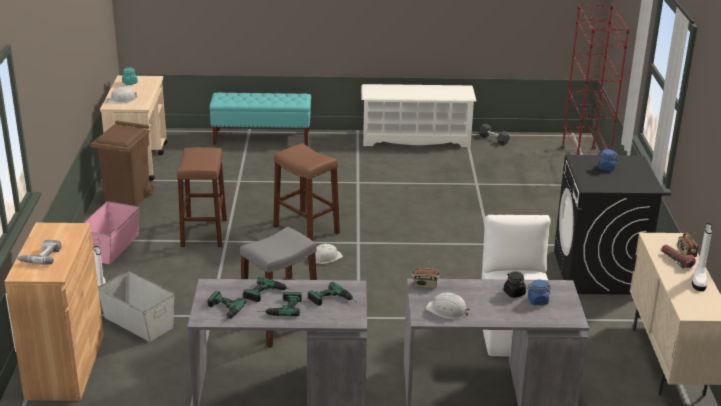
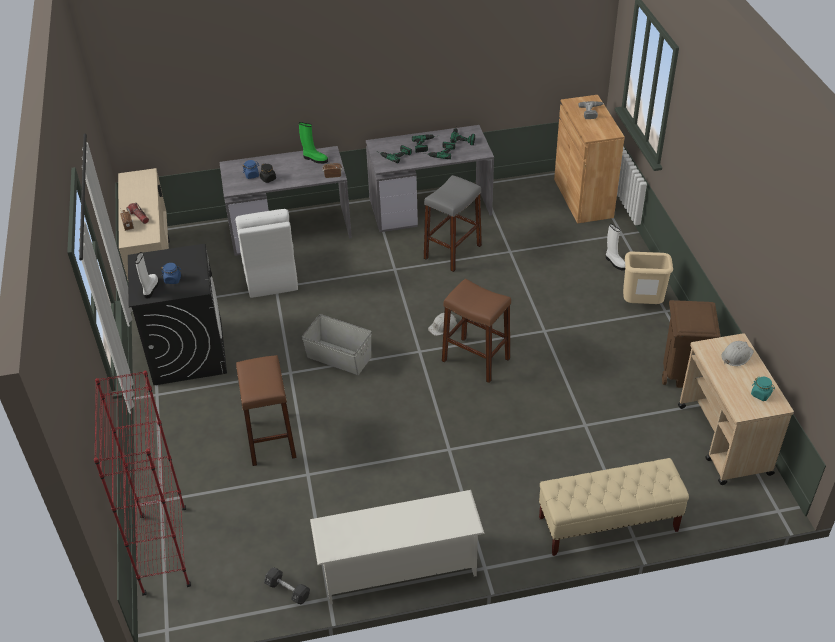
camera: 170 degrees right, 15 degrees up
pink storage box [84,201,140,264] -> beige trash can [623,252,673,304]
grey storage box [98,271,175,342] -> grey storage box moved to [302,314,372,375]
brown stool [177,147,227,247] -> brown stool moved to [236,355,297,466]
turquoise bench [209,93,311,146] -> beige bench [539,458,689,556]
white hard hat [426,292,470,319] -> green boot [299,122,328,164]
white boot [692,223,712,291] -> white boot moved to [135,252,159,298]

